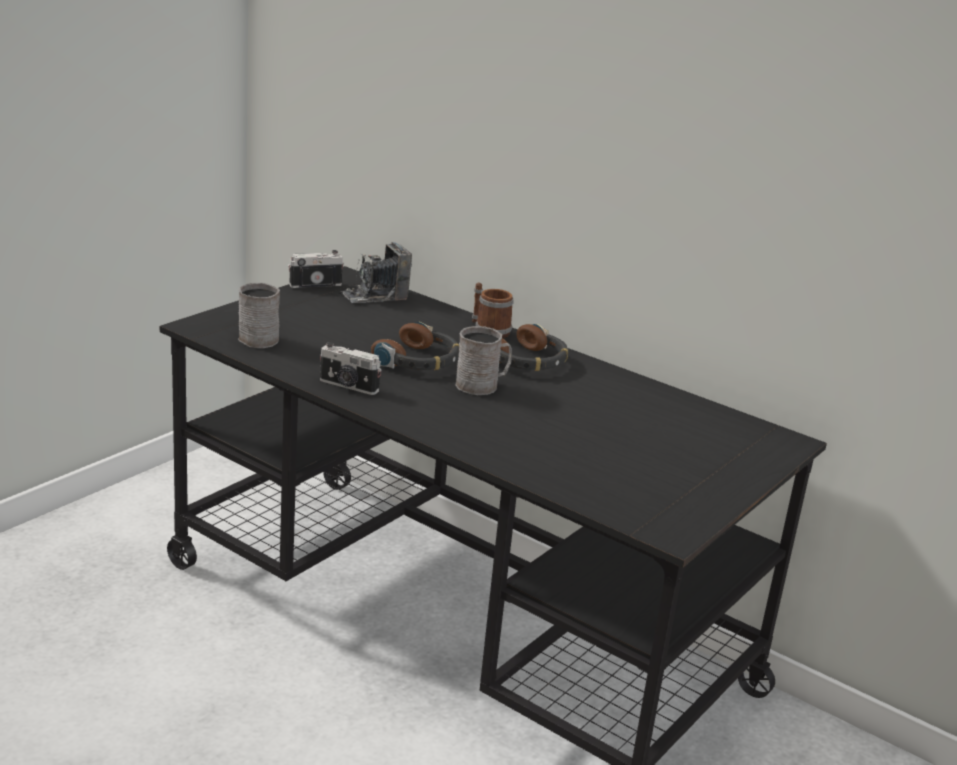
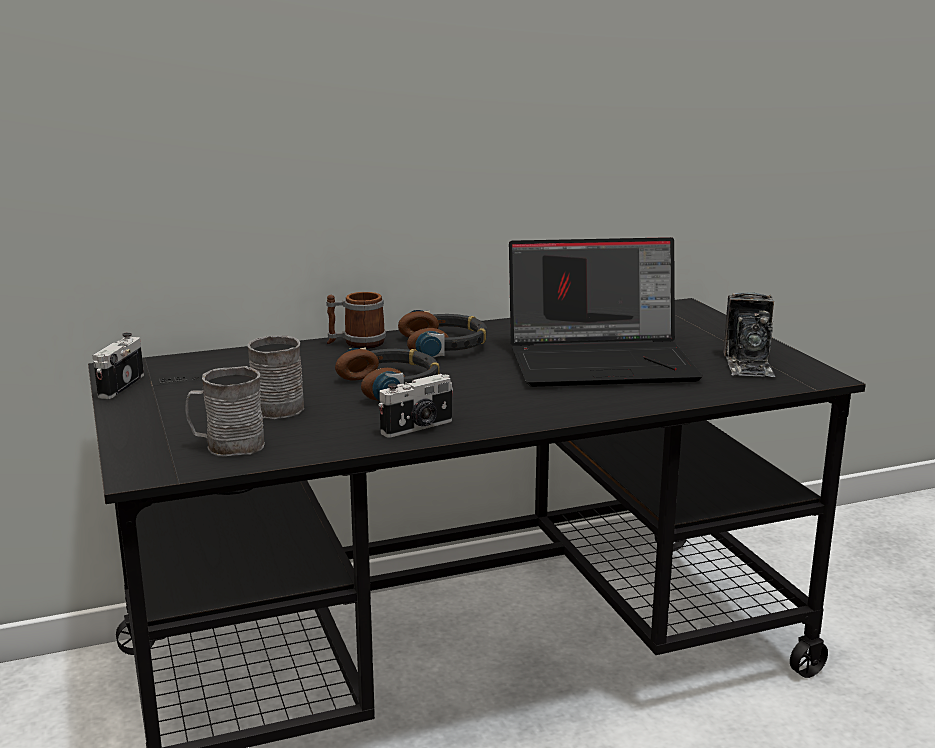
camera: 55 degrees left, 5 degrees down
camera [340,242,412,303] -> camera moved to [723,292,775,377]
grey mug [456,326,512,395] -> grey mug moved to [248,336,304,419]
none -> laptop [509,237,703,387]

